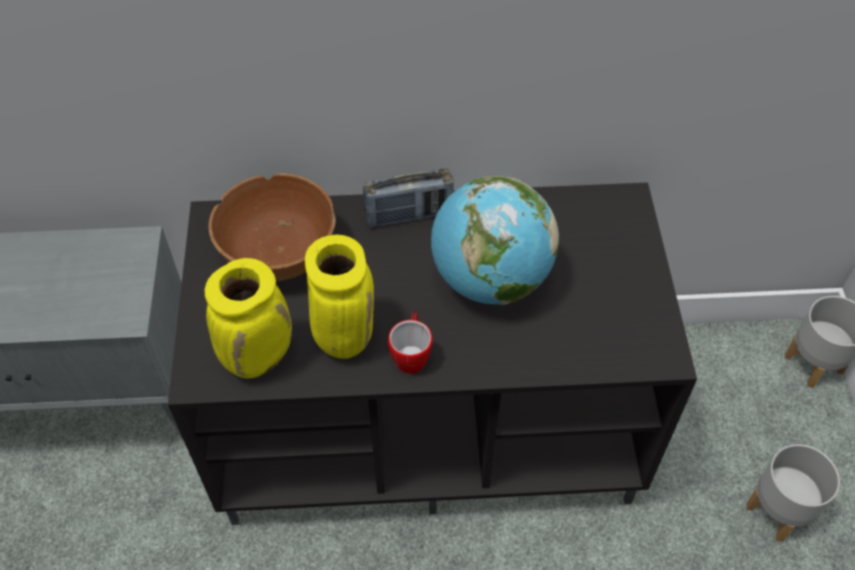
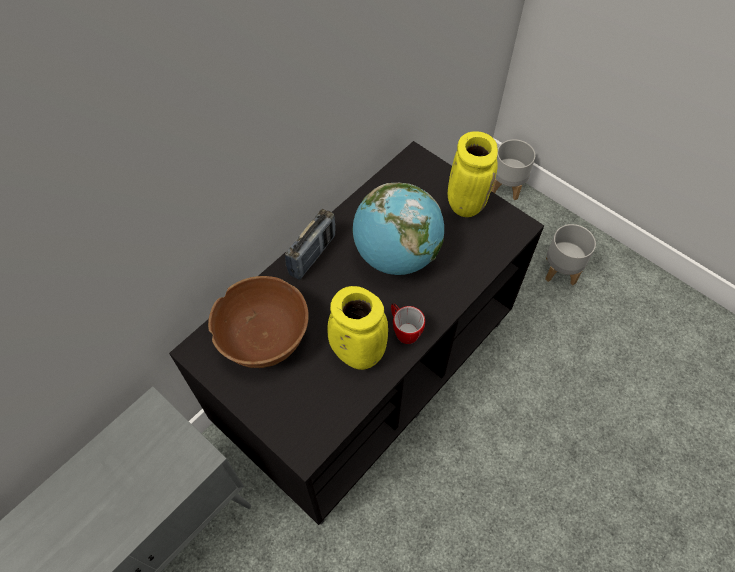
camera: 45 degrees left, 5 degrees up
yellow vase [205,258,292,378] -> yellow vase moved to [448,131,498,217]

